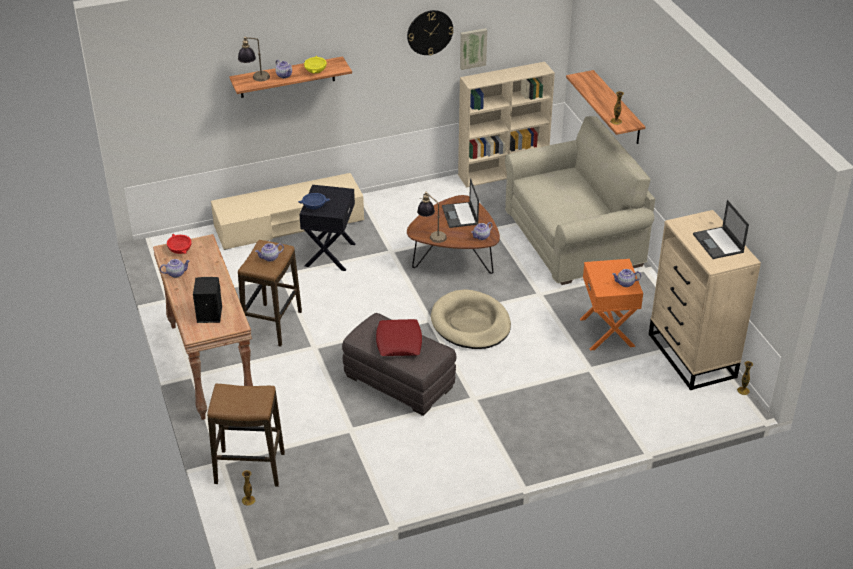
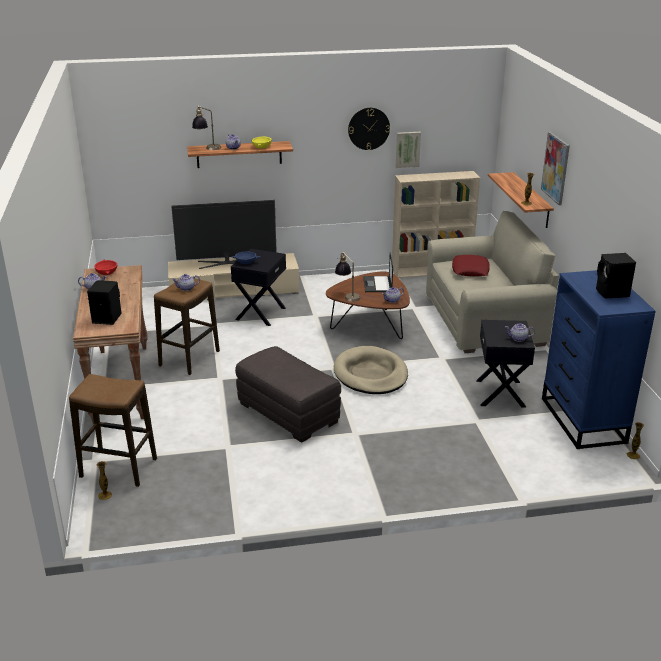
camera: 10 degrees right, 10 degrees down
red pillow [376,319,422,356] -> red pillow moved to [452,255,490,277]
orange side table [580,259,643,350] -> black side table [476,320,535,408]
beige dresser [649,210,761,390] -> blue dresser [542,270,656,449]
laptop [693,200,749,259] -> black speaker [596,253,636,299]
none -> television [171,200,277,269]
none -> picture [541,132,570,205]

